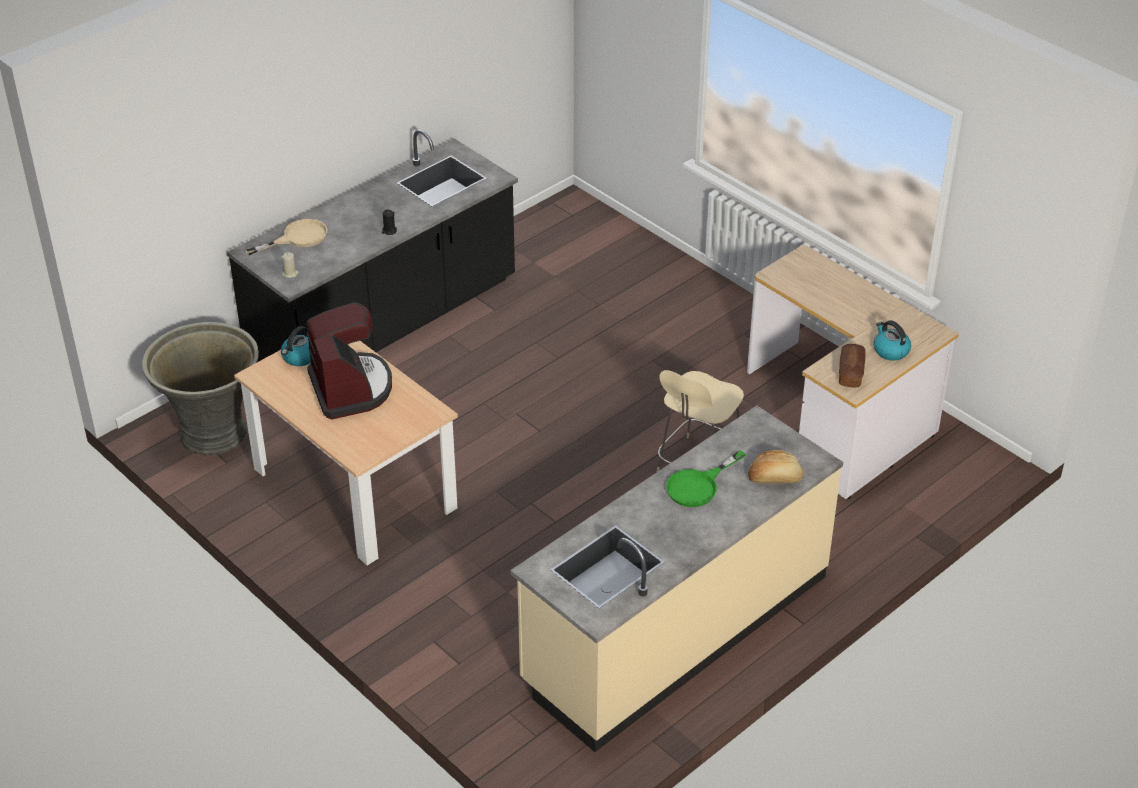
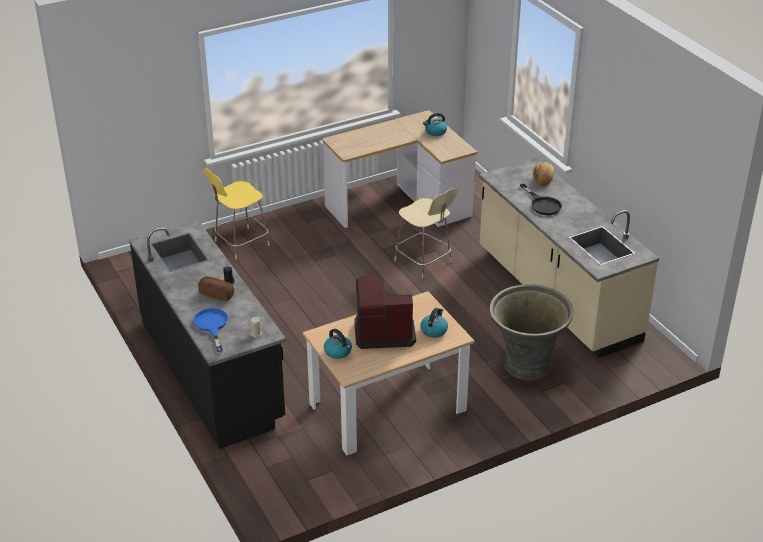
camera: 75 degrees left, 5 degrees down
grey planter [142,322,259,455] -> grey planter moved to [490,284,573,381]
beige frying pan [246,219,327,255] -> blue frying pan [193,308,228,352]
green frying pan [666,450,746,507] -> black frying pan [520,183,562,215]
bread [839,344,866,387] -> bread moved to [198,276,234,301]
none -> yellow stool [204,168,270,259]
none -> kettle [420,308,448,338]

